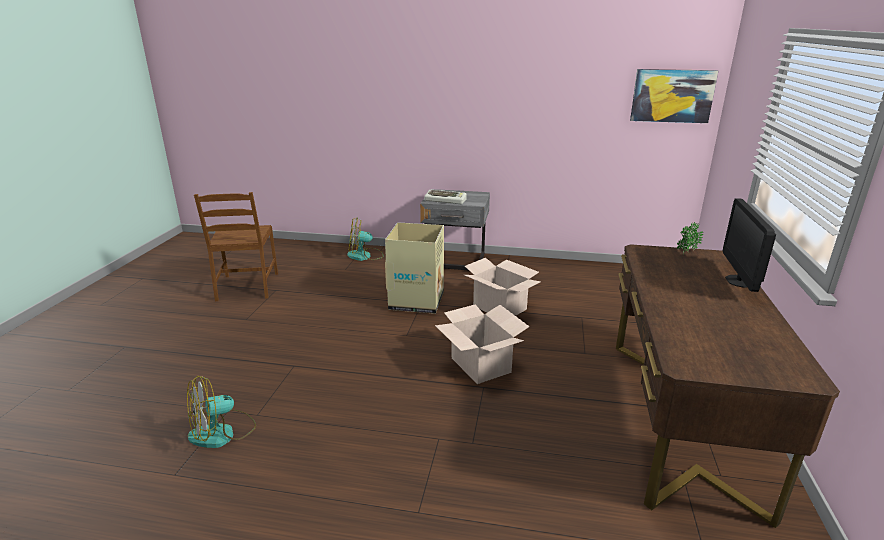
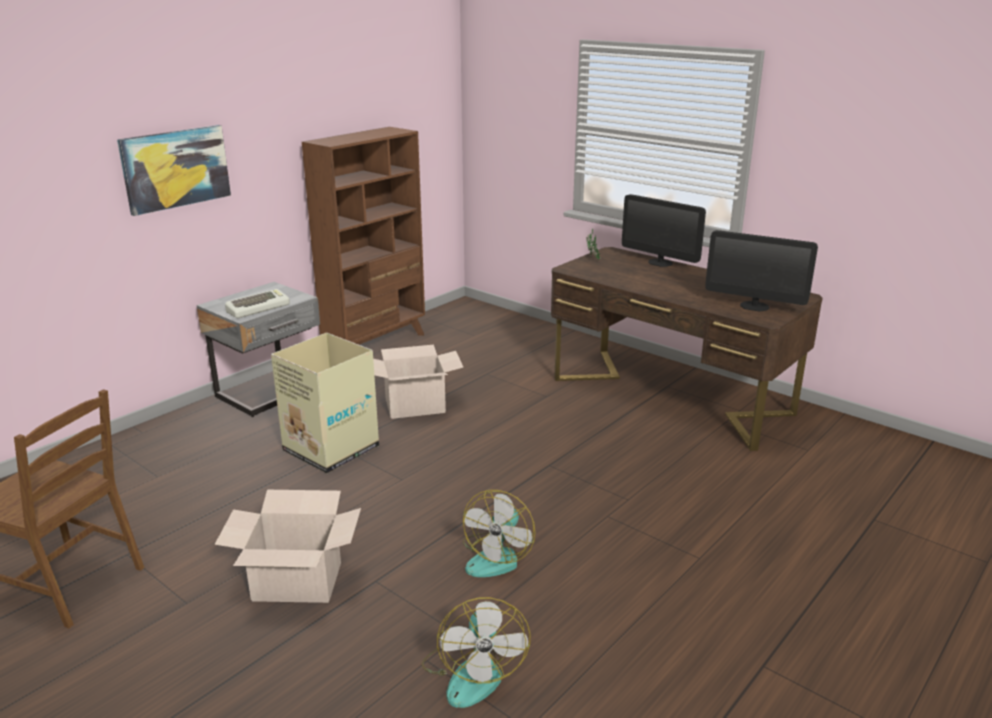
camera: 60 degrees left, 0 degrees up
fan [347,217,383,261] -> fan moved to [463,490,535,577]
cardboard box [435,305,530,384] -> cardboard box moved to [215,490,361,603]
picture [630,69,718,123] -> picture moved to [117,125,231,216]
none -> brown bookcase [302,127,425,345]
none -> monitor [705,230,818,312]

